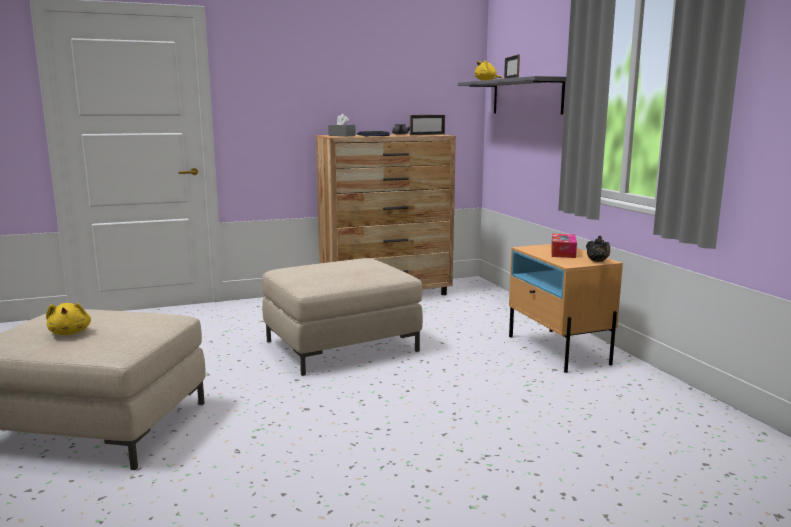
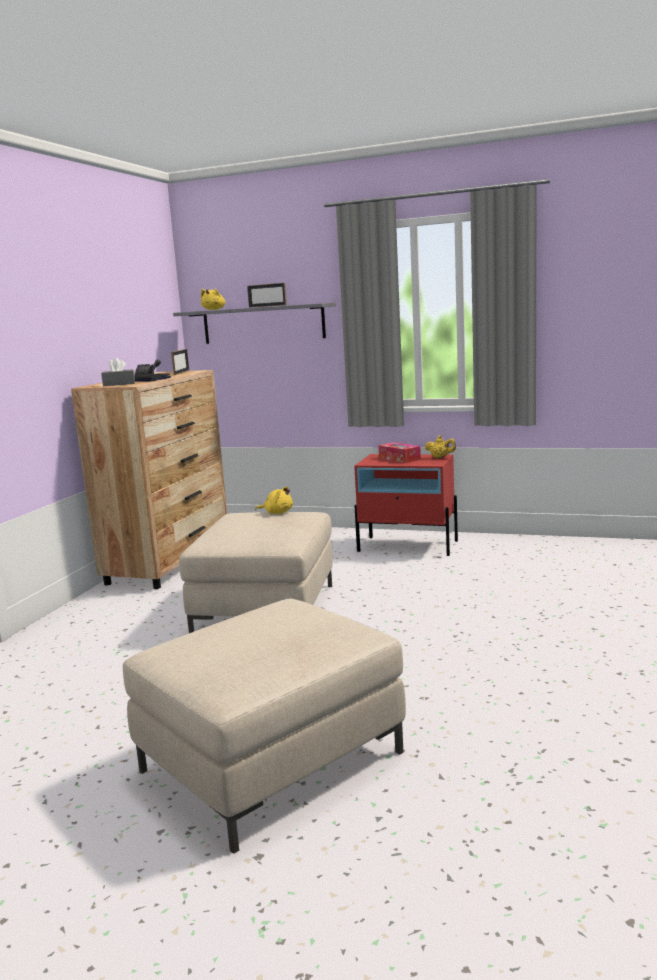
camera: 50 degrees left, 0 degrees up
yellow plush toy [46,303,91,335] -> yellow plush toy moved to [255,486,293,514]
beige nightstand [509,244,623,373] -> red nightstand [354,454,458,556]
black teapot [586,236,610,262] -> yellow teapot [425,435,456,458]

